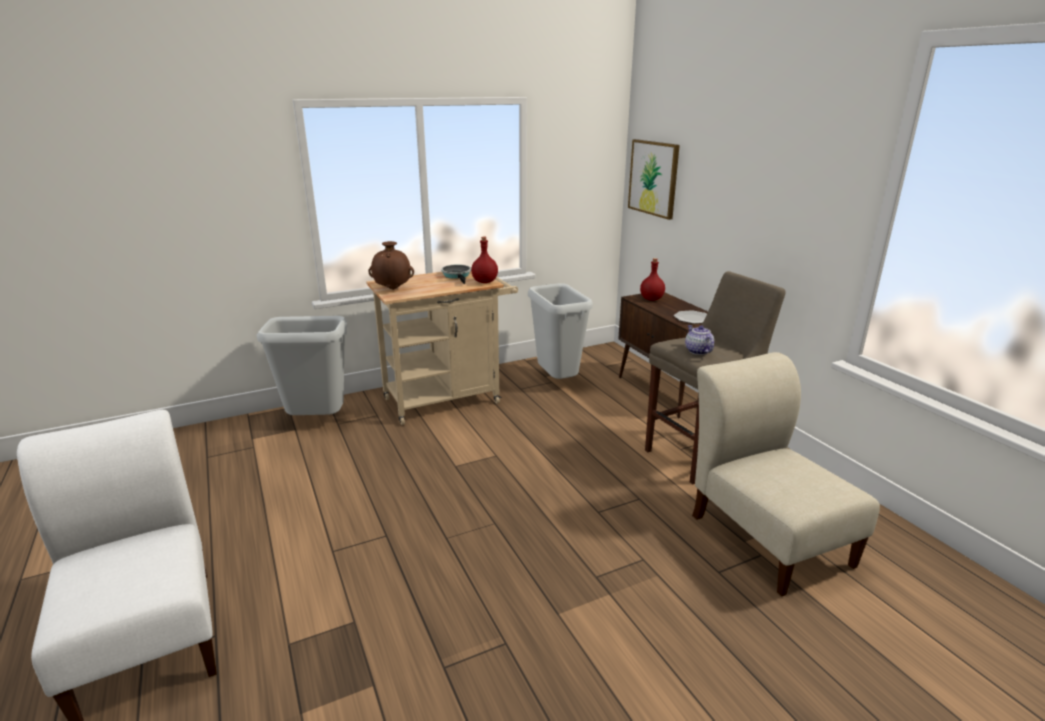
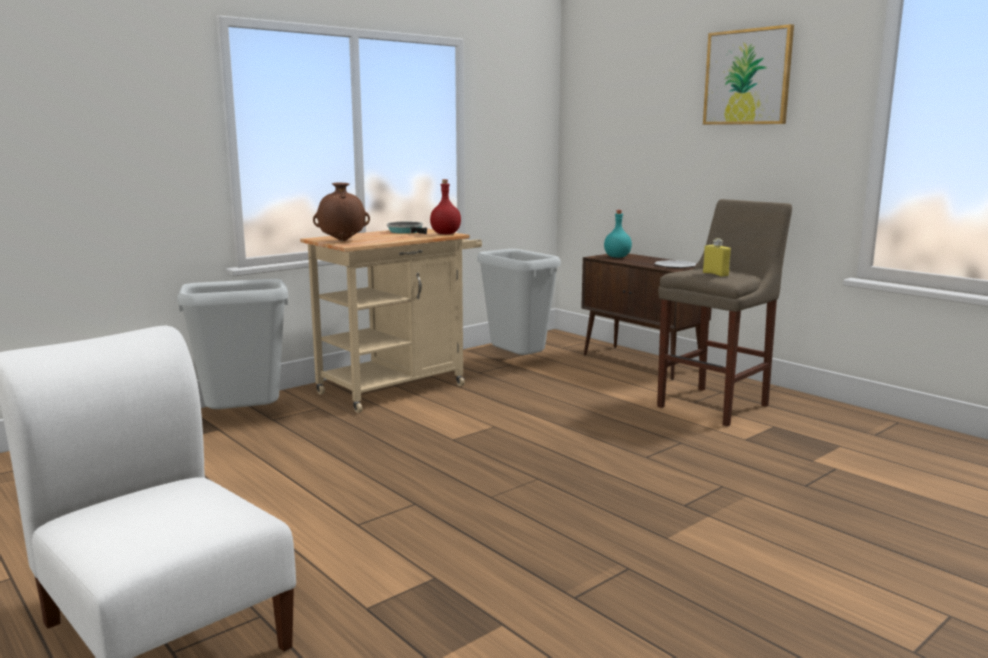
camera: 15 degrees left, 10 degrees down
picture [628,139,680,220] -> picture moved to [703,24,794,125]
red bottle [640,258,665,301] -> turquoise bottle [604,210,632,258]
teapot [685,325,714,355] -> yellow bottle [703,238,731,277]
beige chair [692,352,880,596] -> none

